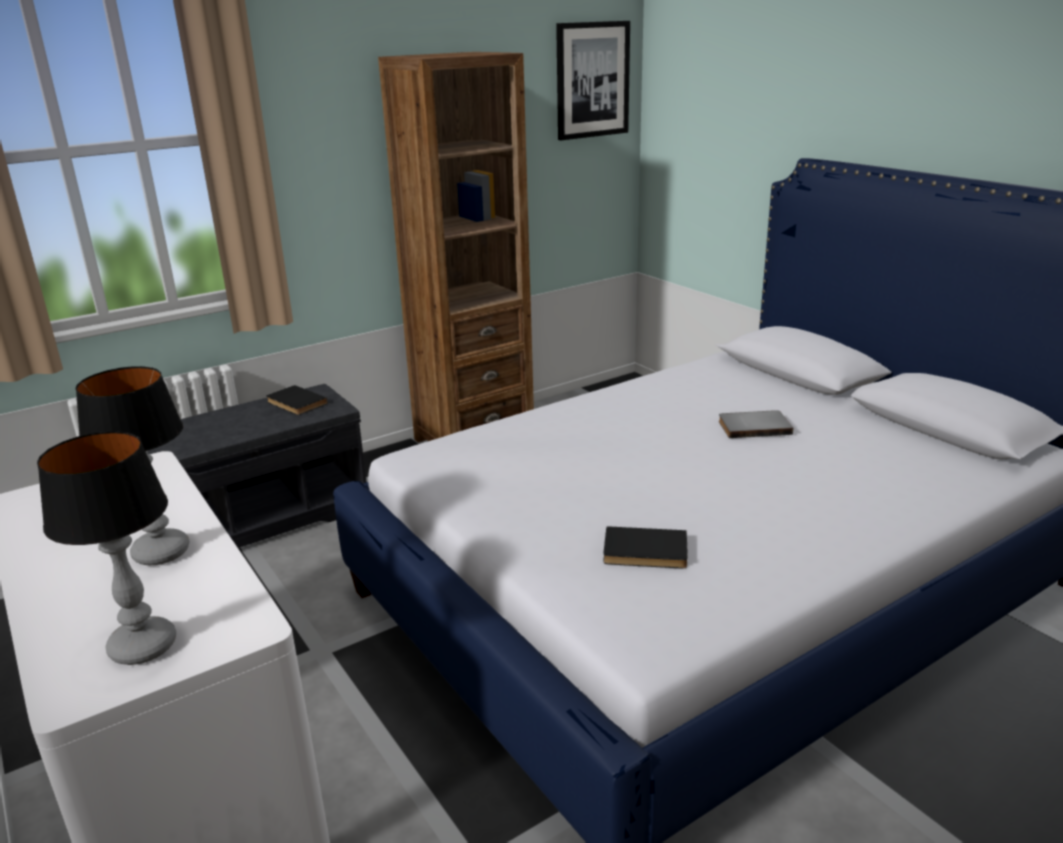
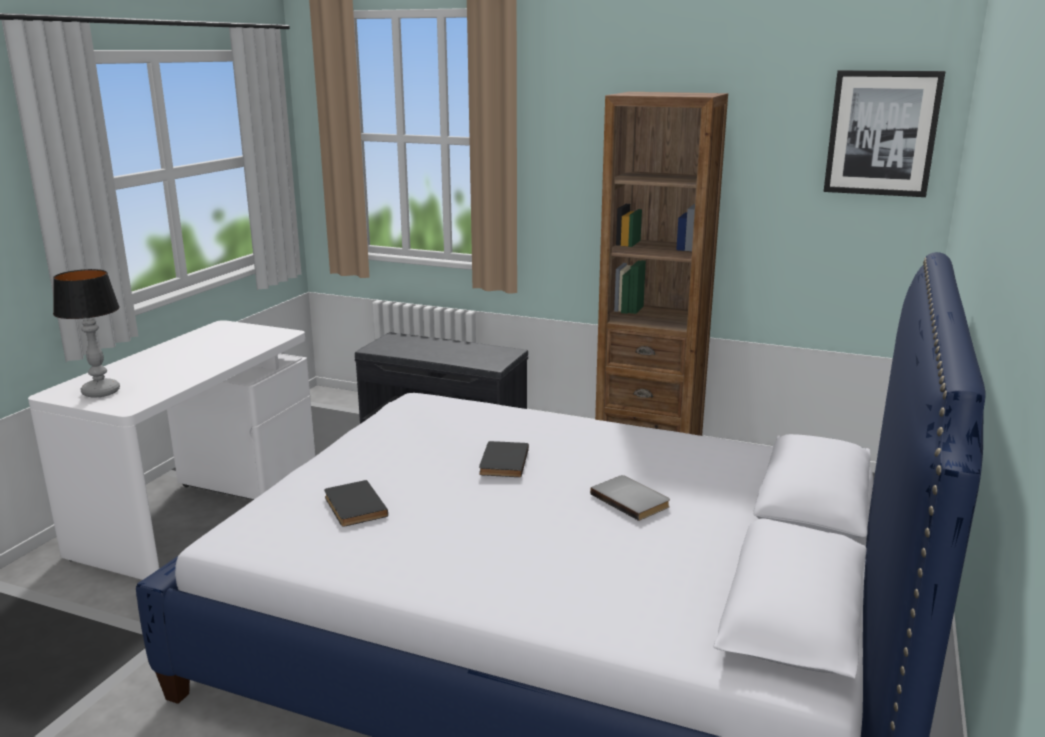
camera: 55 degrees right, 5 degrees down
table lamp [75,366,189,565] -> none
black book [266,385,328,415] -> black book moved to [479,441,529,477]

